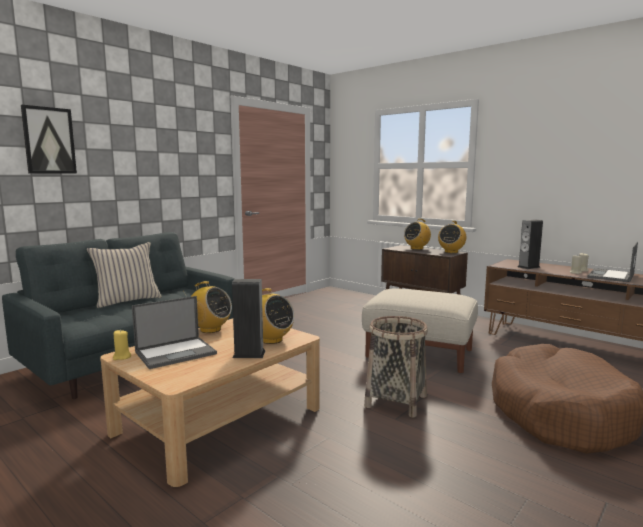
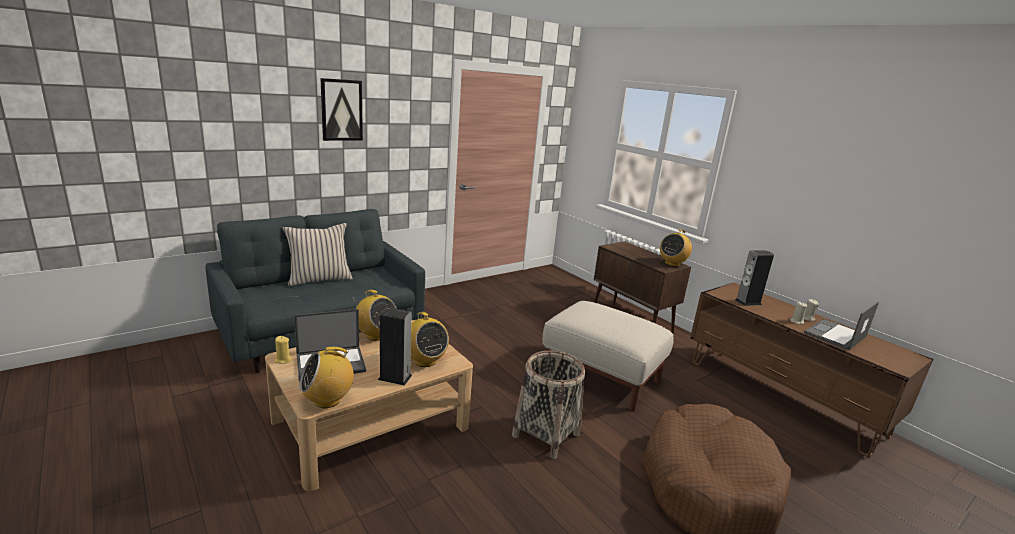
camera: 10 degrees right, 10 degrees up
picture [21,105,77,174] -> picture moved to [320,78,363,141]
radio [404,219,431,250] -> radio moved to [299,347,354,408]

